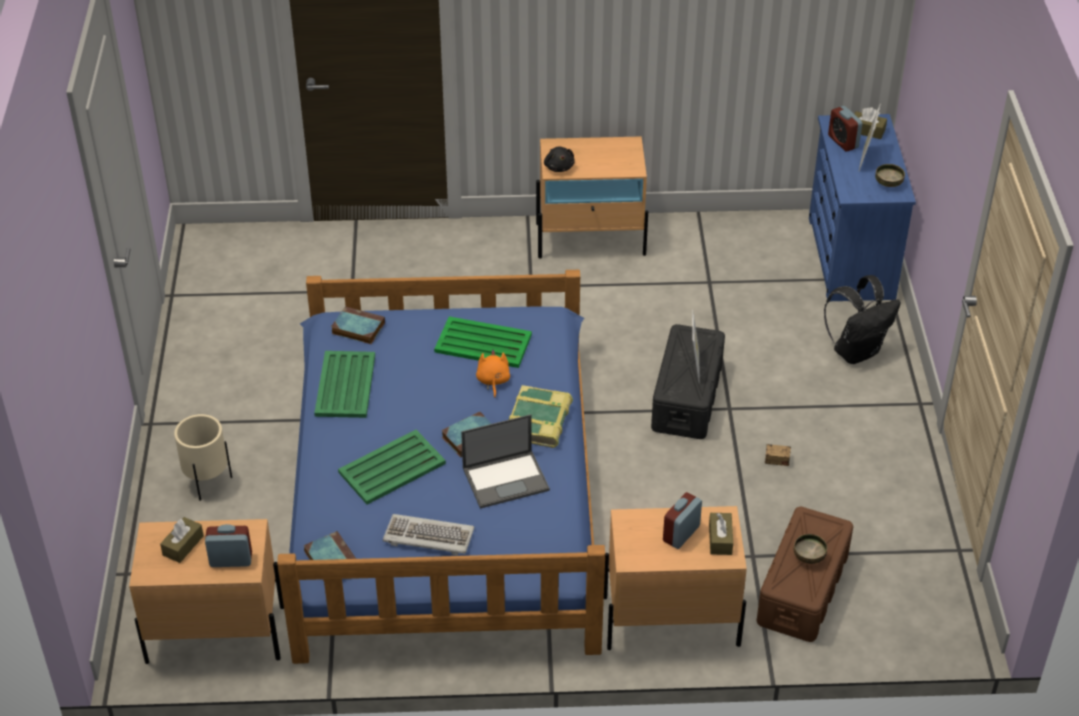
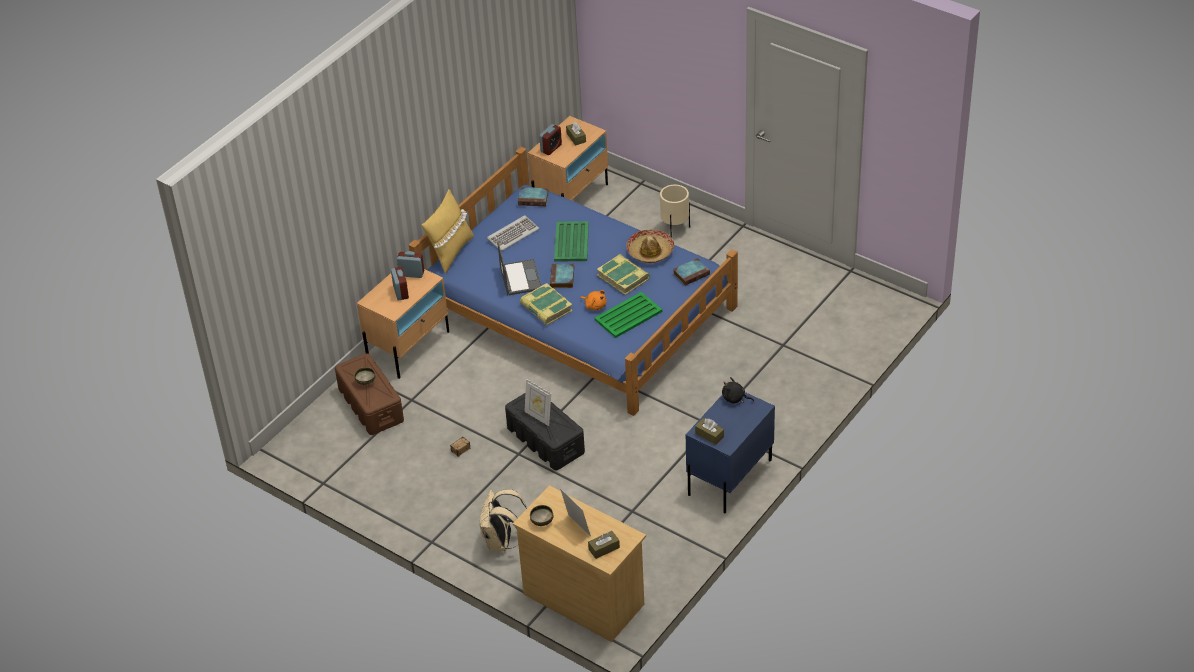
camera: 130 degrees right, 0 degrees up
green tray [314,351,375,418] -> hat [626,230,674,263]
laptop [461,414,550,509] -> laptop turned 150 degrees clockwise [497,241,541,296]
beige nightstand [536,137,648,259] -> blue nightstand [686,392,775,514]
brown tissue box [709,513,733,555] -> brown tissue box moved to [695,418,724,445]
blue dresser [809,114,916,301] -> beige dresser [513,486,646,642]
black backpack [824,275,901,364] -> beige backpack [479,489,527,551]
alarm clock [828,106,862,152] -> alarm clock moved to [397,251,424,278]
none -> yellow pillow [422,189,474,274]
none -> book [597,254,650,295]

